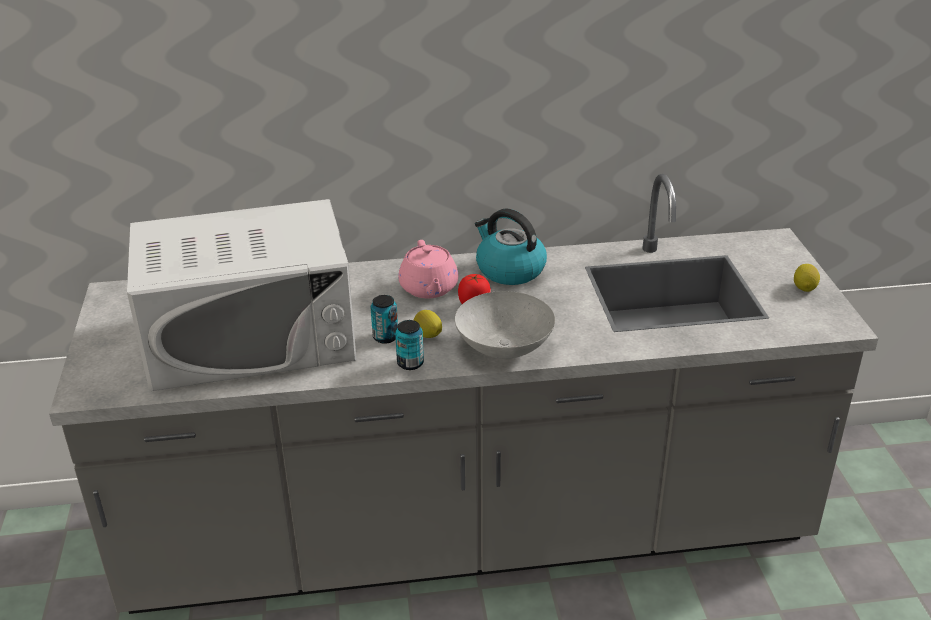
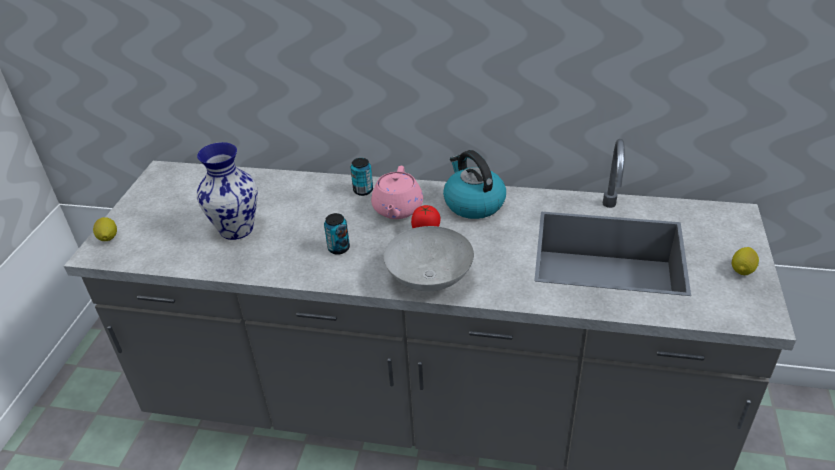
camera: 20 degrees right, 5 degrees up
white microwave [127,199,357,392] -> vase [197,142,258,240]
can [395,320,424,370] -> can moved to [351,158,373,196]
lemon [414,310,442,338] -> lemon moved to [93,217,117,241]

